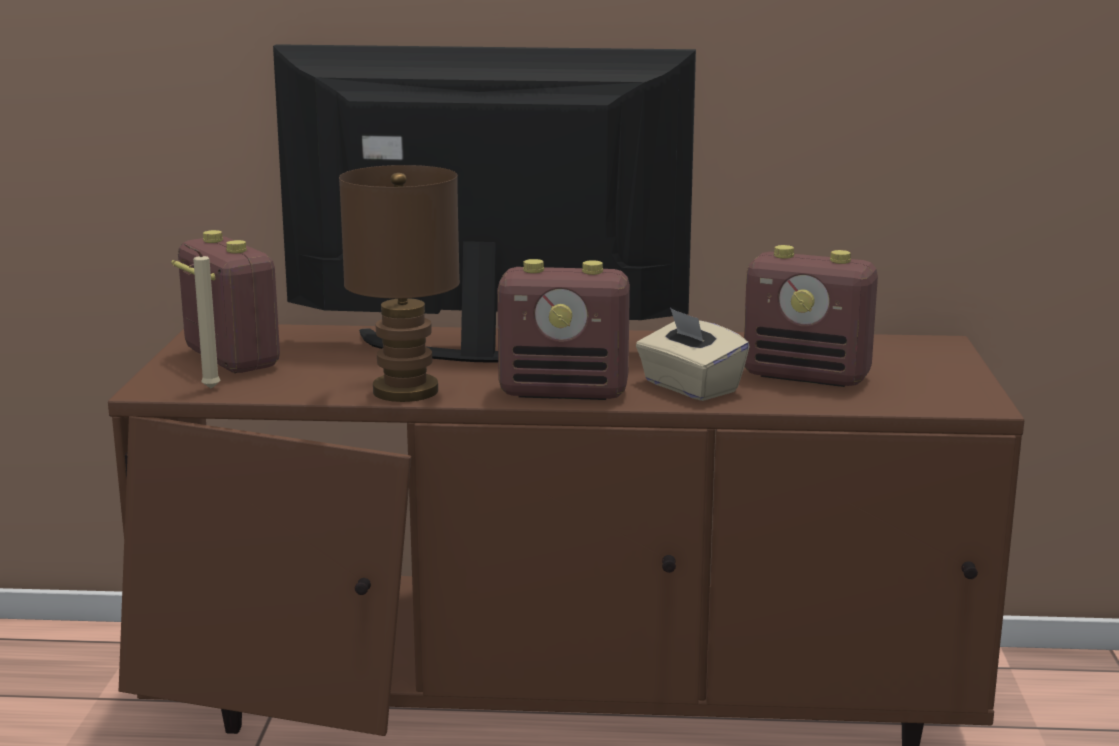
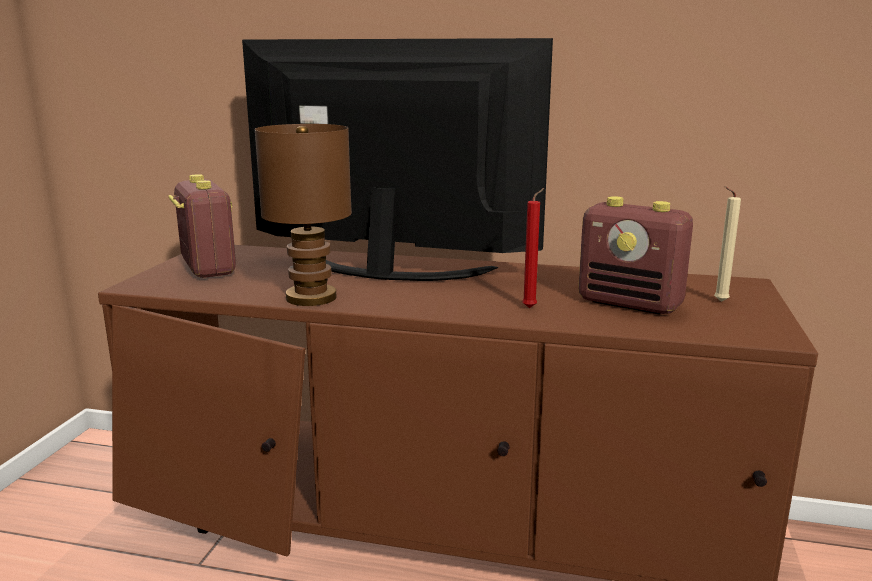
camera: 10 degrees right, 0 degrees up
beige candle [183,244,220,389] -> beige candle moved to [714,186,741,302]
radio [497,259,630,400] -> none
beige tissue box [636,308,750,401] -> red candle [522,188,544,308]

